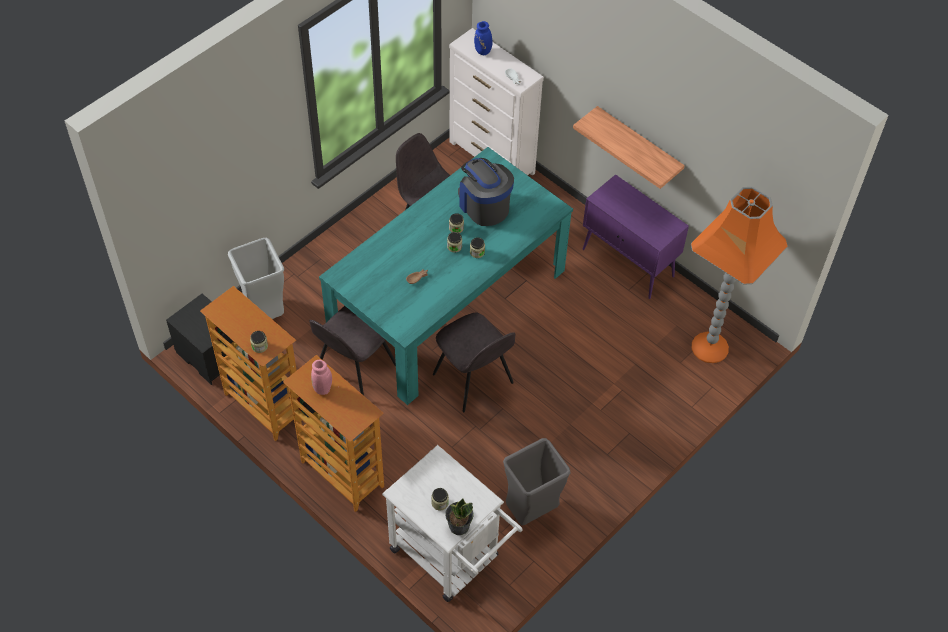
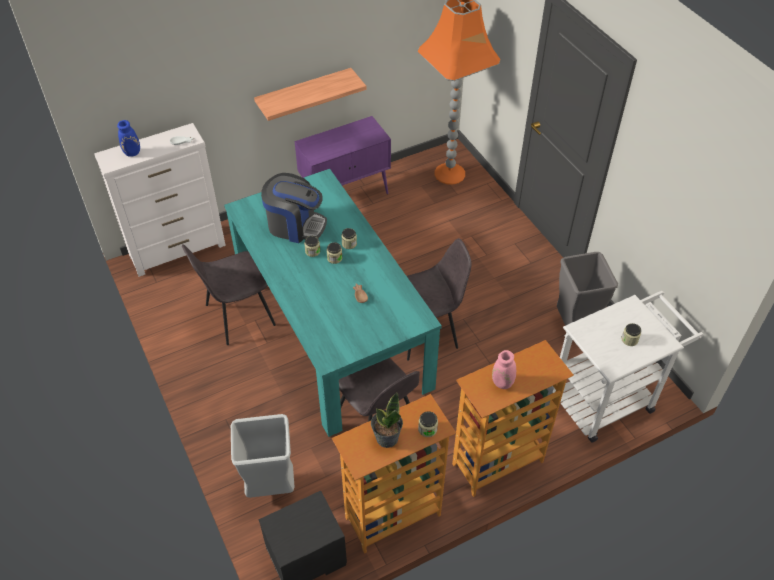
camera: 70 degrees left, 5 degrees down
potted plant [445,499,473,535] -> potted plant moved to [371,393,403,448]
coffee machine [458,158,514,226] -> coffee machine turned 150 degrees counterclockwise [261,173,327,243]

